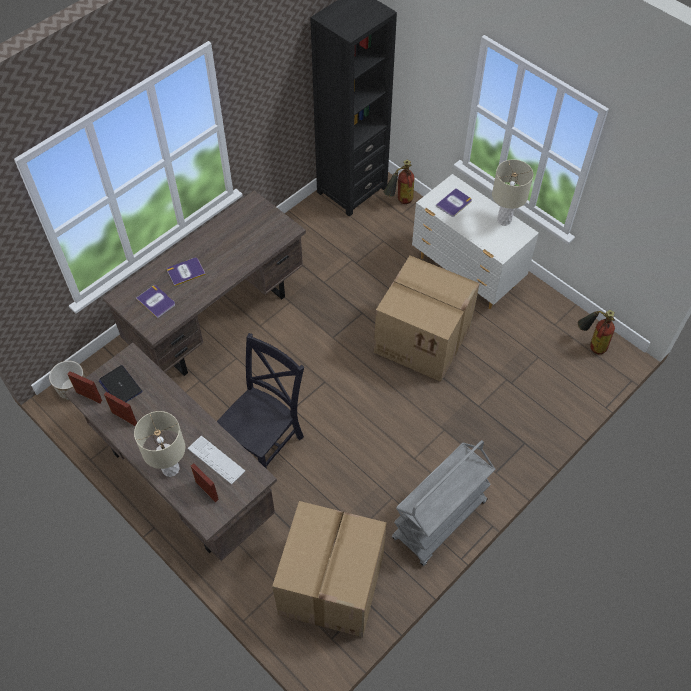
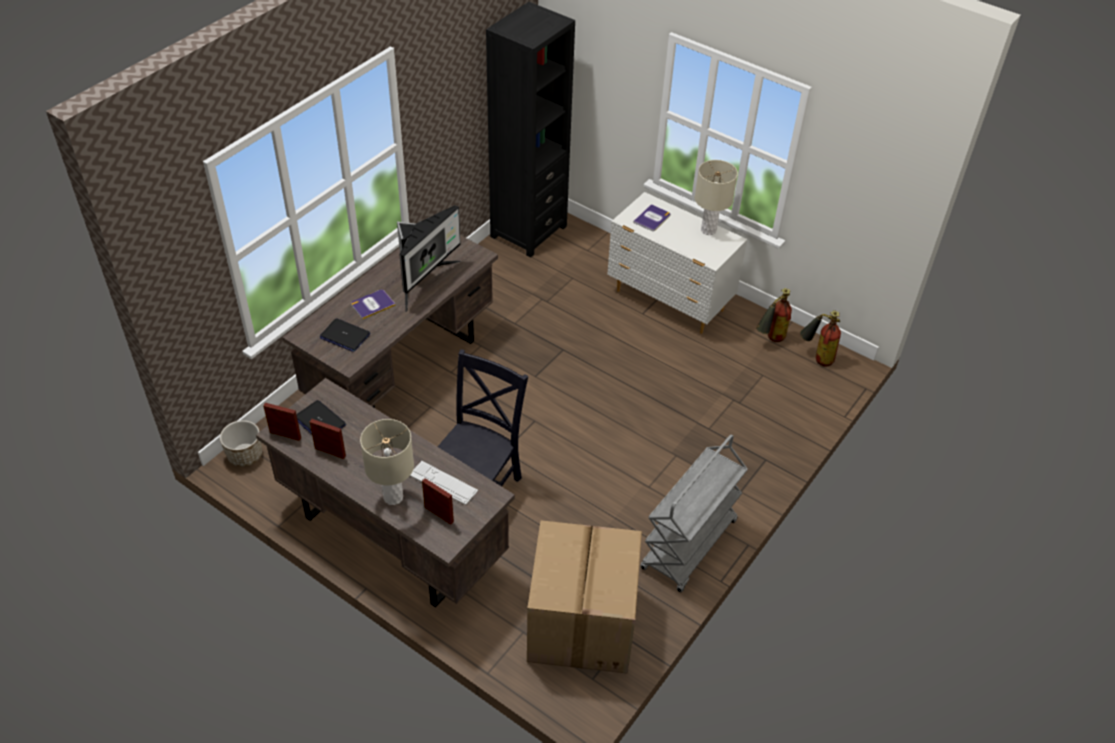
camera: 10 degrees left, 10 degrees down
book [136,285,175,319] -> laptop [320,318,370,352]
cardboard box [374,255,480,382] -> none
fire extinguisher [384,160,414,204] -> fire extinguisher moved to [756,288,792,342]
none -> monitor [397,205,461,312]

